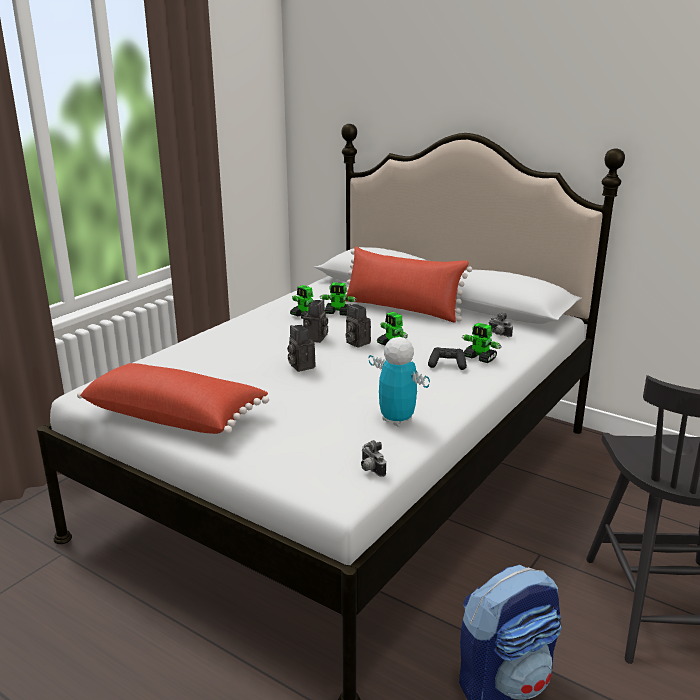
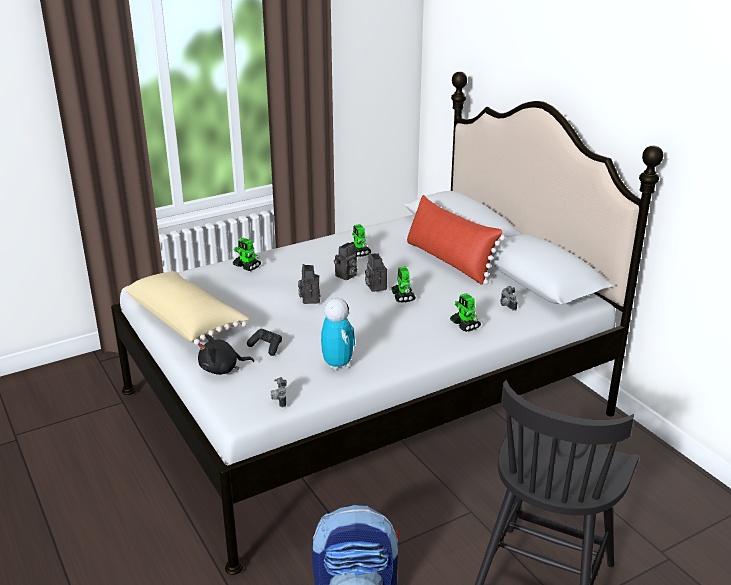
camera: 25 degrees right, 5 degrees up
red pillow [77,363,269,434] -> beige pillow [125,271,249,345]
toy robot [320,282,357,316] -> toy robot moved to [233,238,261,271]
black game controller [428,347,467,370] -> black game controller moved to [247,329,282,356]
none -> black plush toy [198,334,254,375]

